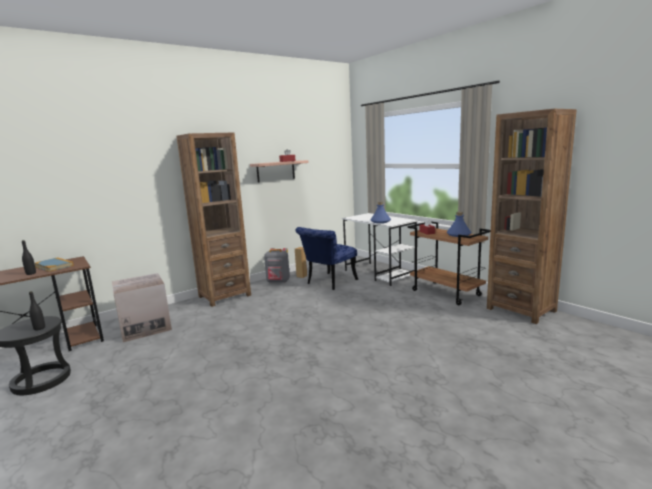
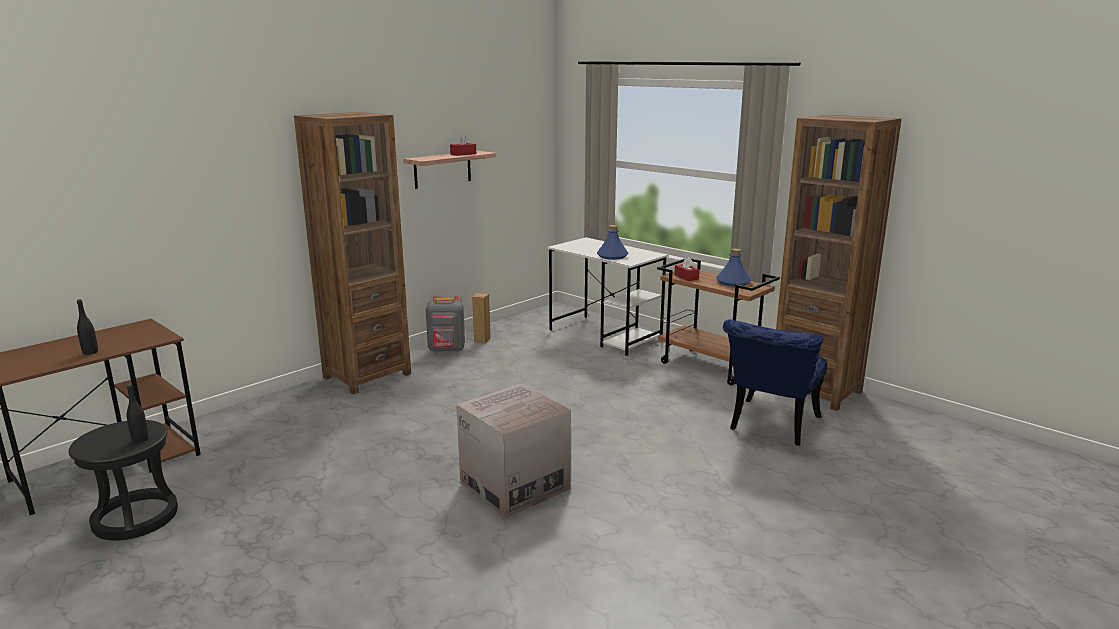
camera: 10 degrees left, 5 degrees up
book [35,257,74,272] -> none
cardboard box [112,273,172,342] -> cardboard box moved to [456,383,571,518]
blue chair [295,227,358,290] -> blue chair moved to [723,319,827,446]

